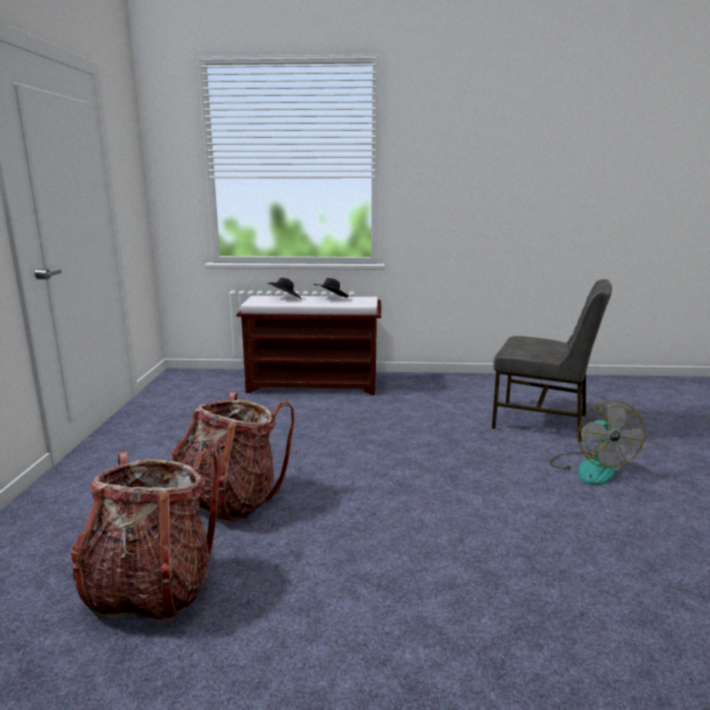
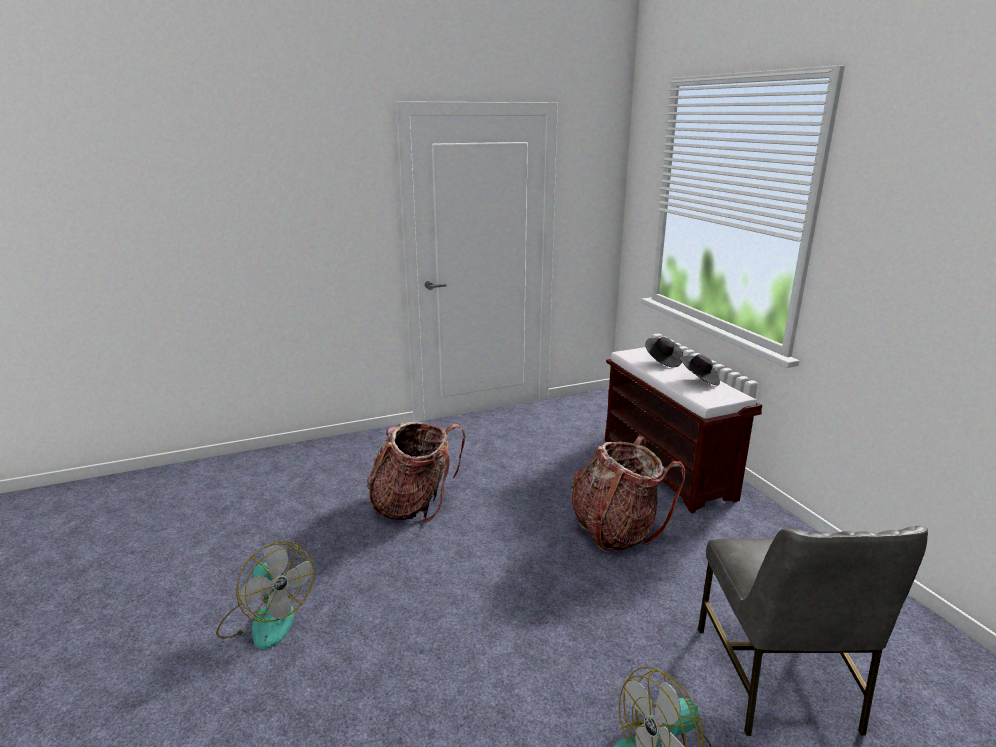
camera: 65 degrees right, 5 degrees up
backpack [71,449,219,622] -> backpack moved to [572,435,685,552]
none -> fan [216,541,314,649]

